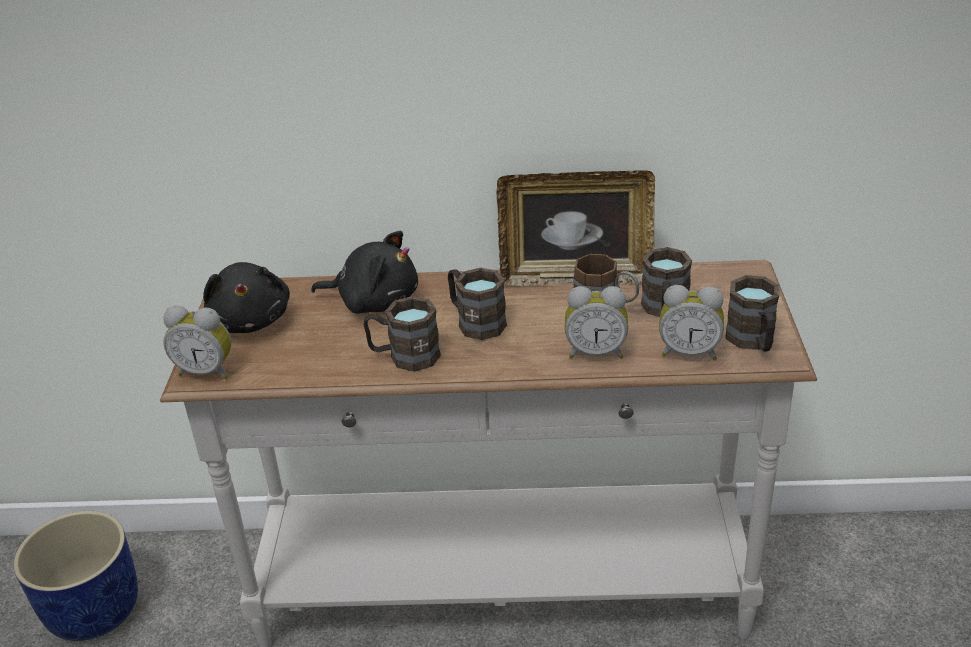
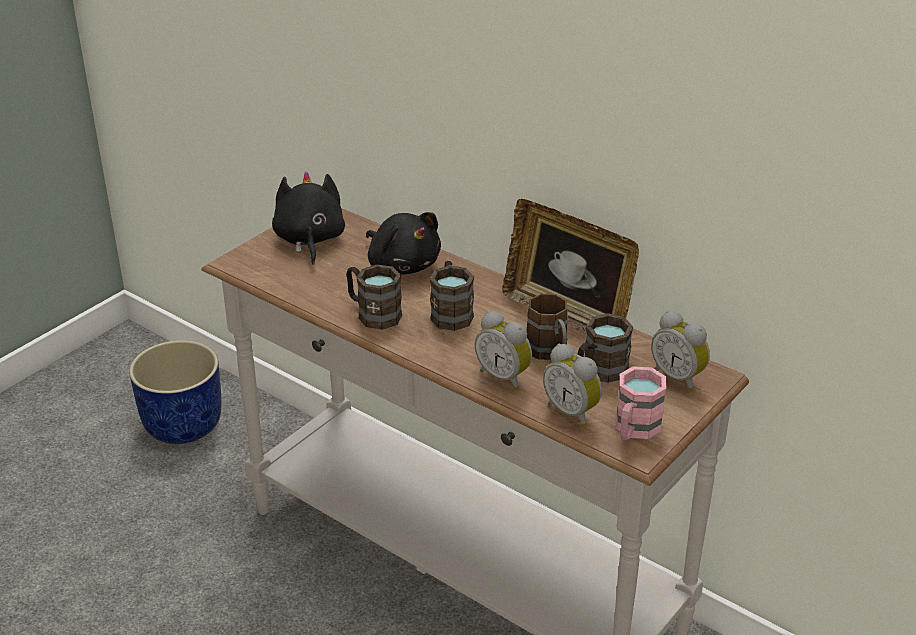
camera: 35 degrees right, 0 degrees up
alarm clock [163,306,231,380] -> alarm clock moved to [651,311,710,392]
black plush toy [203,262,290,333] -> black plush toy turned 150 degrees clockwise [272,171,345,265]
brown mug [725,275,780,352] -> pink mug [616,366,667,440]

